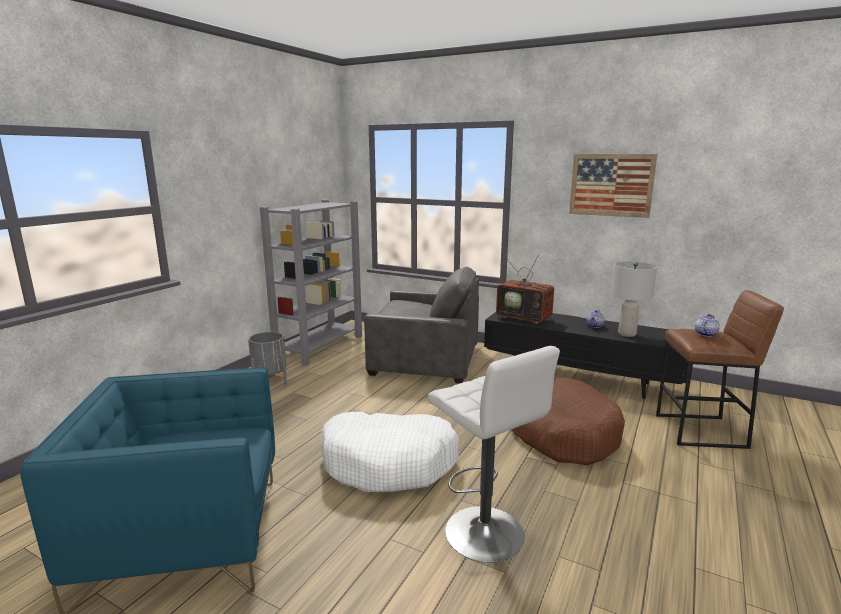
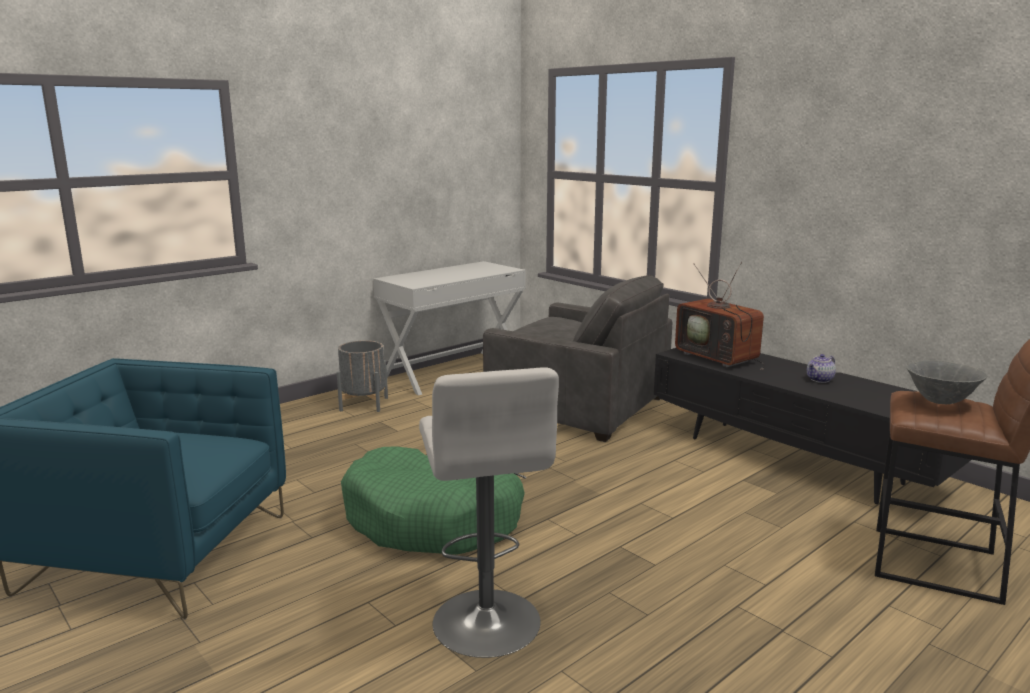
camera: 20 degrees right, 0 degrees up
grey bookcase [260,199,362,366] -> white console table [373,261,526,395]
white dog bed [321,412,459,492] -> green dog bed [341,446,525,555]
brown dog bed [512,378,625,465] -> none
picture [569,154,657,218] -> none
grey table lamp [611,261,657,337] -> none
teapot [695,314,720,337] -> grey bowl [906,360,988,404]

